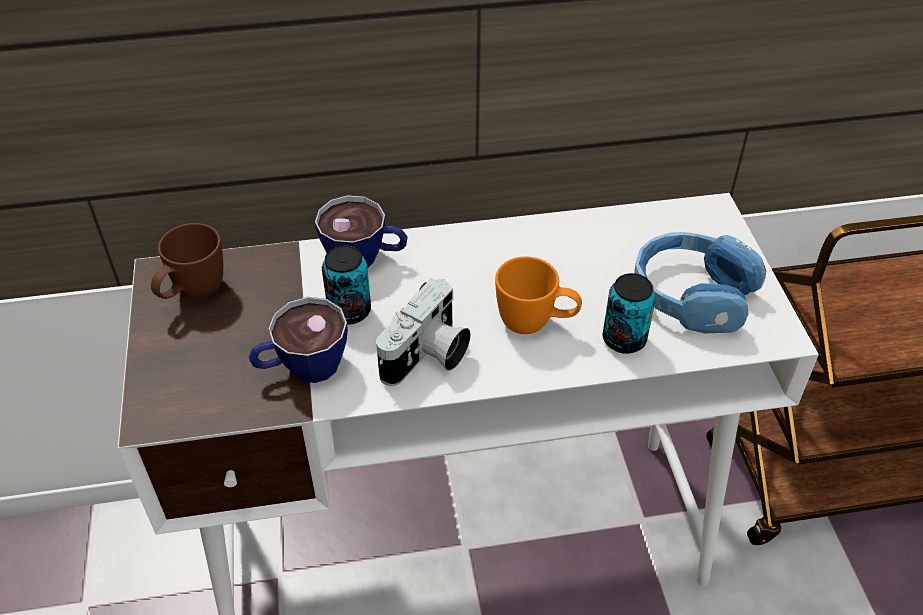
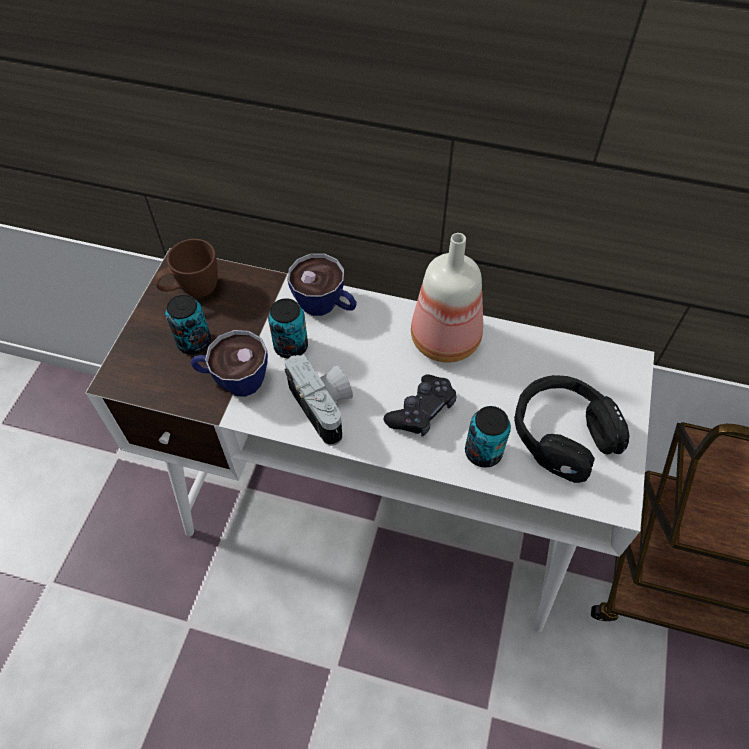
camera: 25 degrees right, 10 degrees up
camera [376,278,471,386] -> camera turned 90 degrees counterclockwise [285,354,353,446]
orange mug [495,257,582,334] -> black game controller [384,375,457,437]
blue headphones [634,232,766,333] -> black headphones [514,375,630,483]
none -> can [165,294,211,355]
none -> bottle [411,233,483,363]

